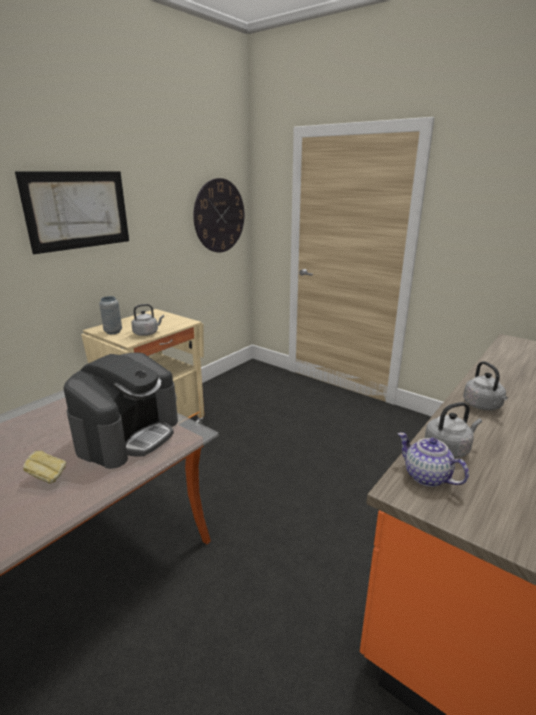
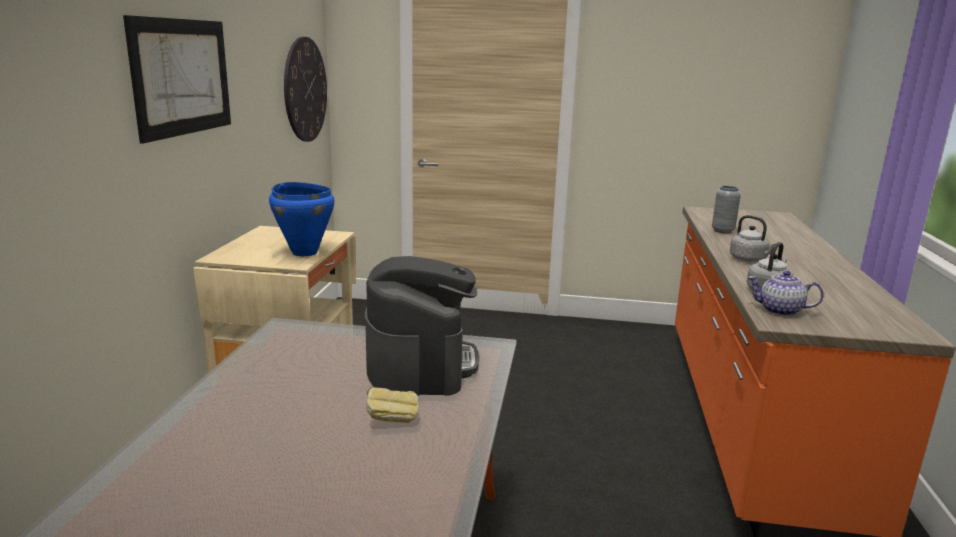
camera: 30 degrees left, 5 degrees down
grey vase [99,296,122,334] -> grey vase moved to [712,186,741,233]
grey kettle [131,304,164,336] -> blue cooking pot [269,182,335,256]

